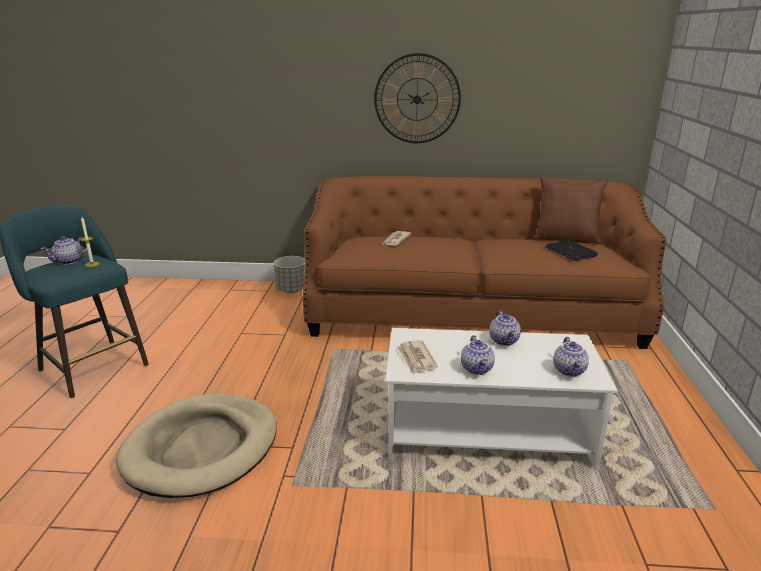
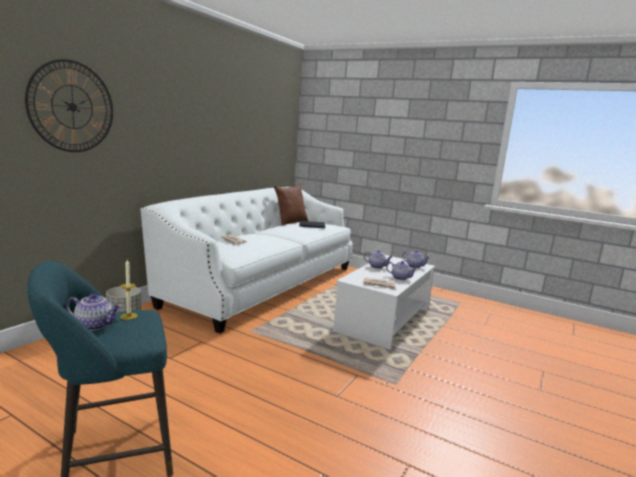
camera: 65 degrees left, 10 degrees down
teapot [41,236,87,265] -> teapot turned 60 degrees counterclockwise [66,293,122,331]
beige dog bed [116,394,277,498] -> none
brown sofa [303,176,666,349] -> white sofa [140,187,353,333]
wall clock [374,53,461,143] -> wall clock moved to [25,59,113,152]

